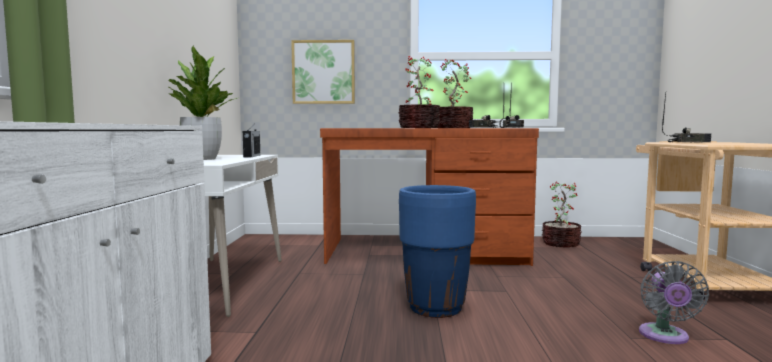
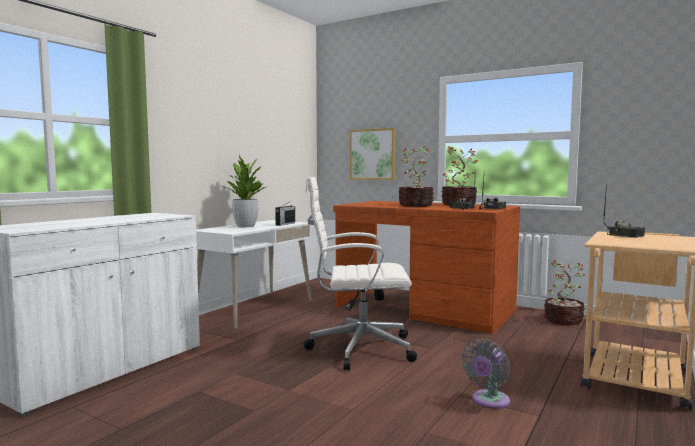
camera: 30 degrees right, 0 degrees up
blue planter [399,185,476,318] -> white office chair [303,177,417,370]

